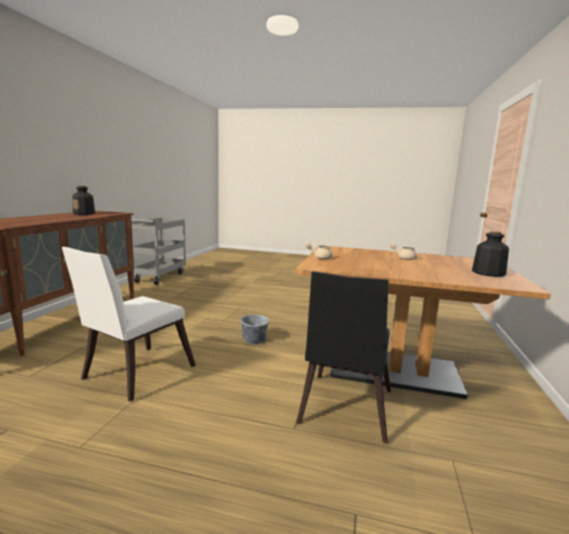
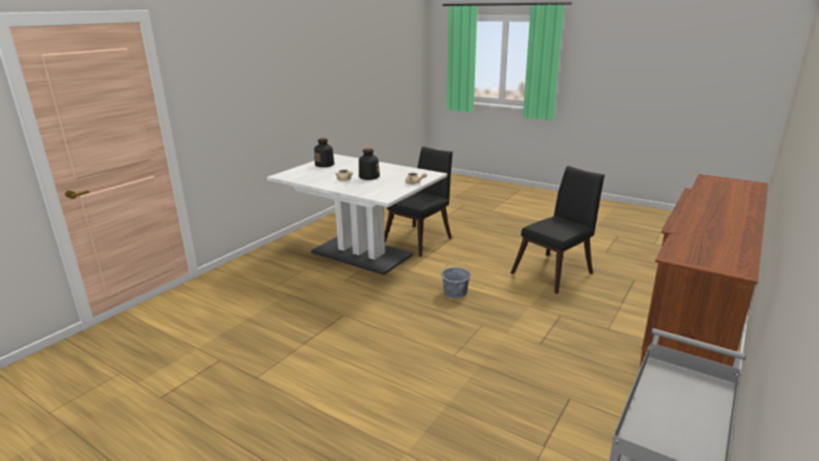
camera: 160 degrees left, 10 degrees up
white chair [62,247,196,402] -> black chair [510,166,605,294]
bottle [72,186,95,215] -> bottle moved to [359,148,380,180]
brown dining table [295,245,551,399] -> white dining table [267,154,447,275]

